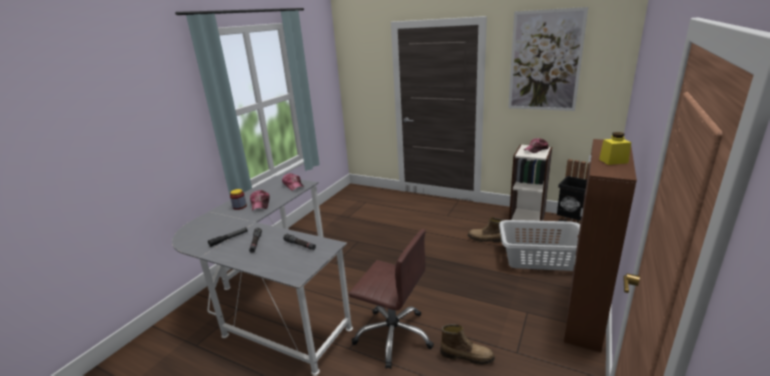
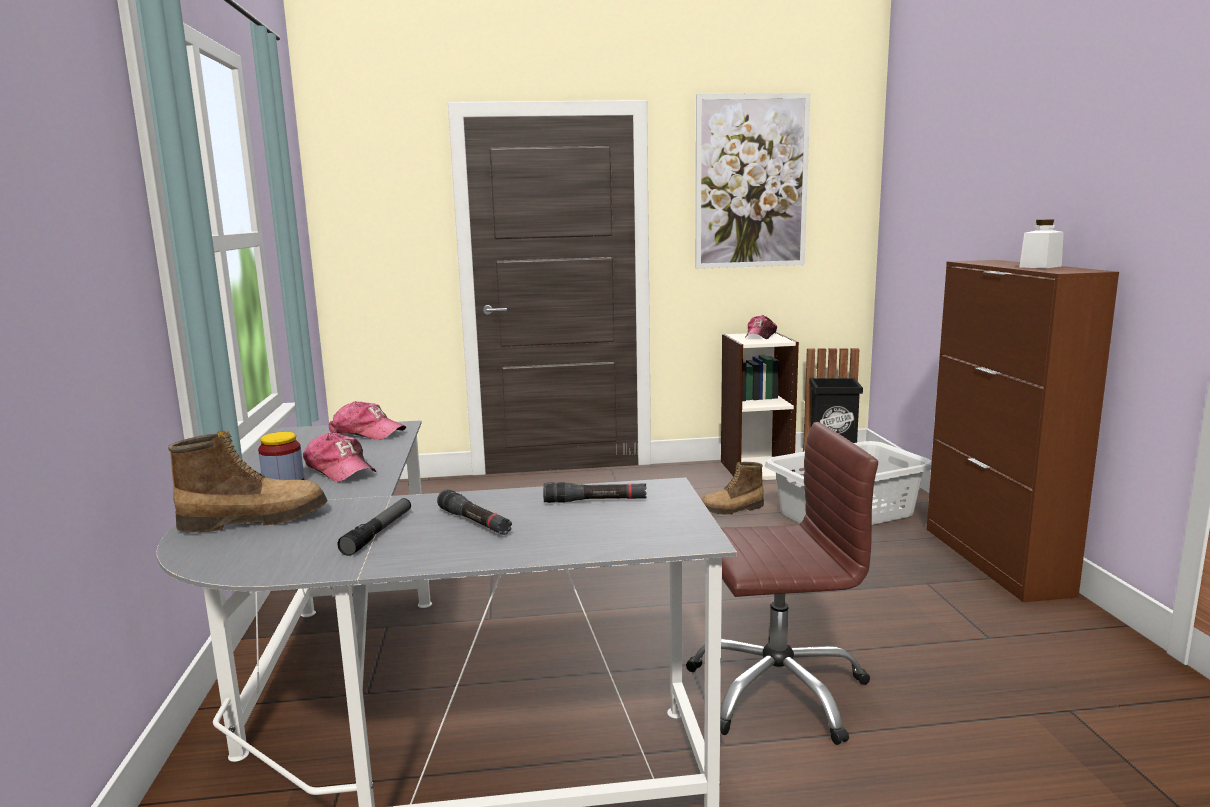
camera: 35 degrees left, 10 degrees down
boot [440,324,495,365] -> boot moved to [168,431,327,533]
yellow jar [599,132,631,165] -> white jar [1019,220,1064,268]

